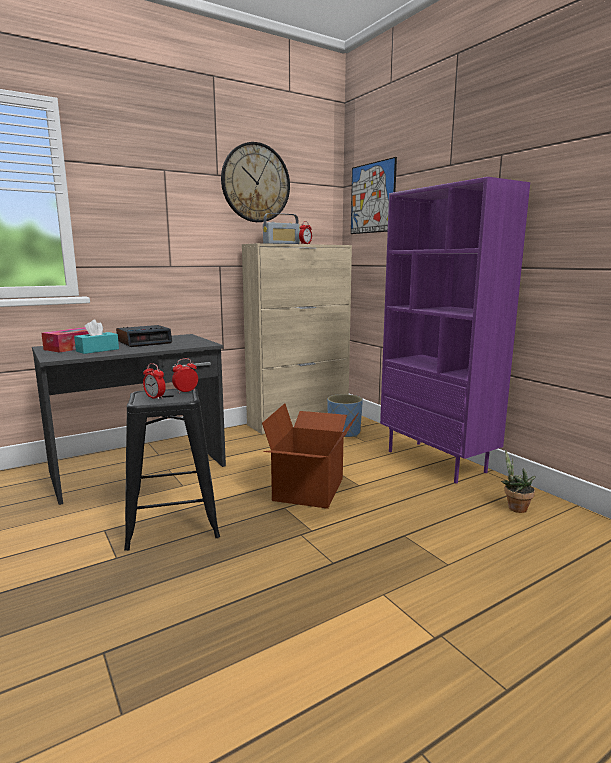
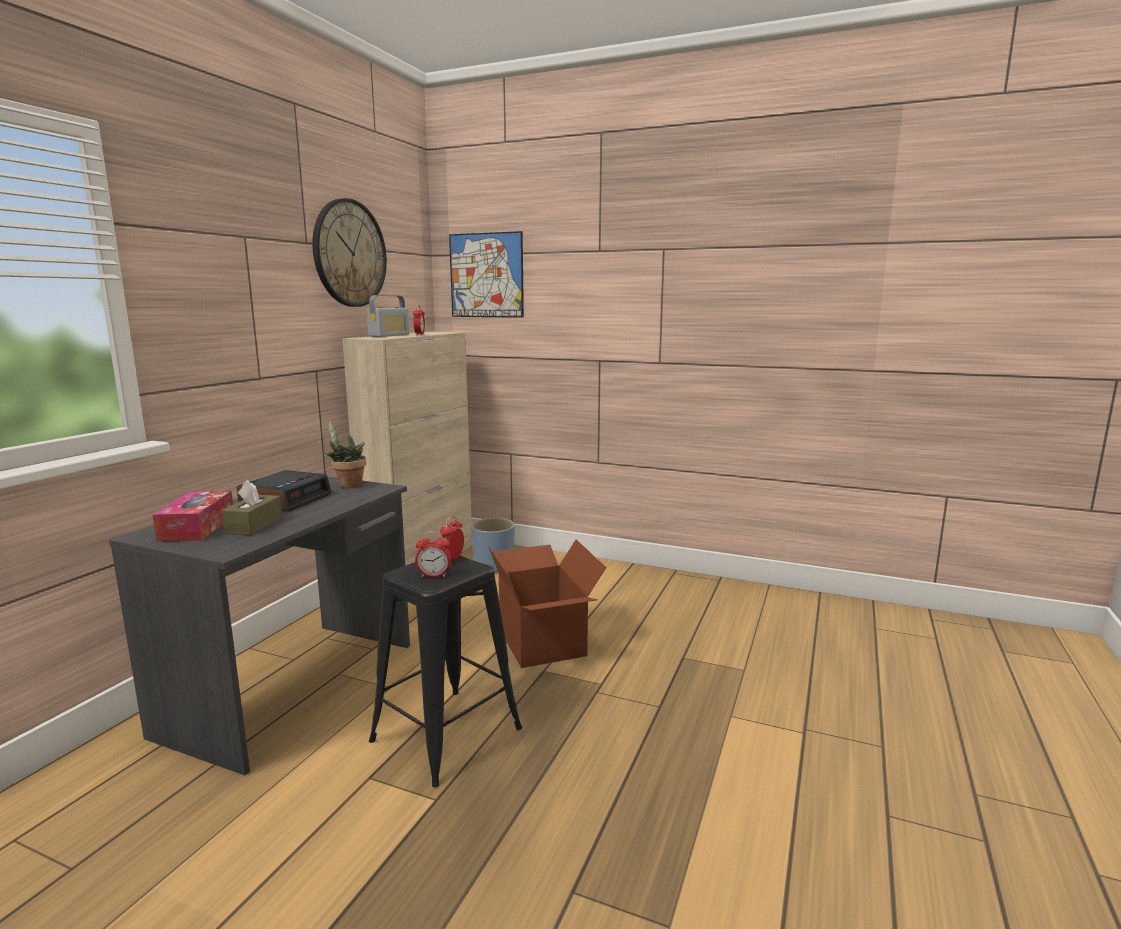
camera: 35 degrees left, 0 degrees up
turquoise tissue box [74,320,119,354] -> brown tissue box [221,480,282,535]
purple bookcase [380,177,530,483] -> none
potted plant [501,449,536,513] -> potted plant moved to [324,421,366,488]

